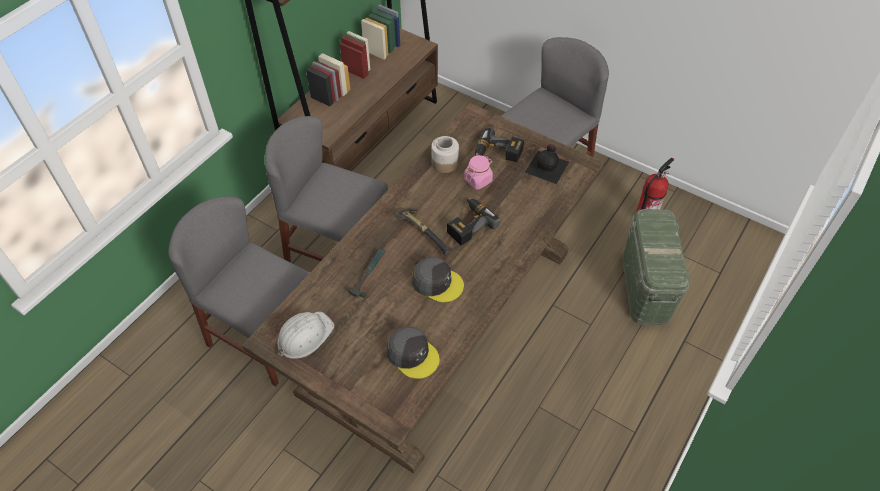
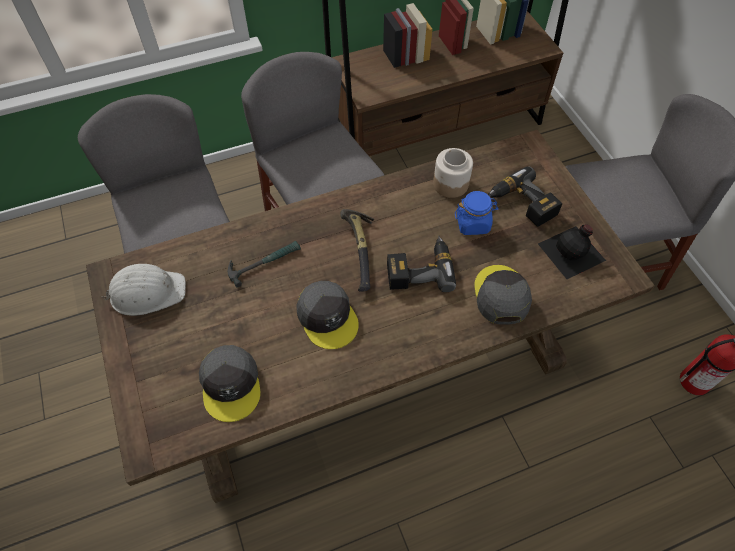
camera: 35 degrees right, 5 degrees up
pink jar [464,155,493,190] -> blue jar [455,191,499,235]
green storage box [623,209,690,325] -> none
none -> grey cap [474,265,532,325]

